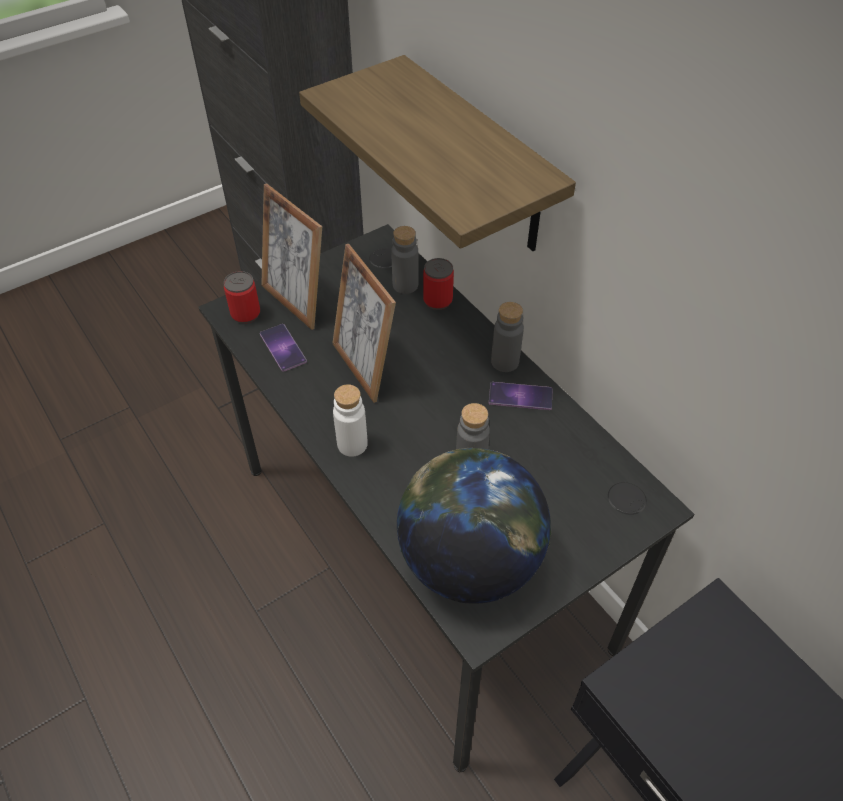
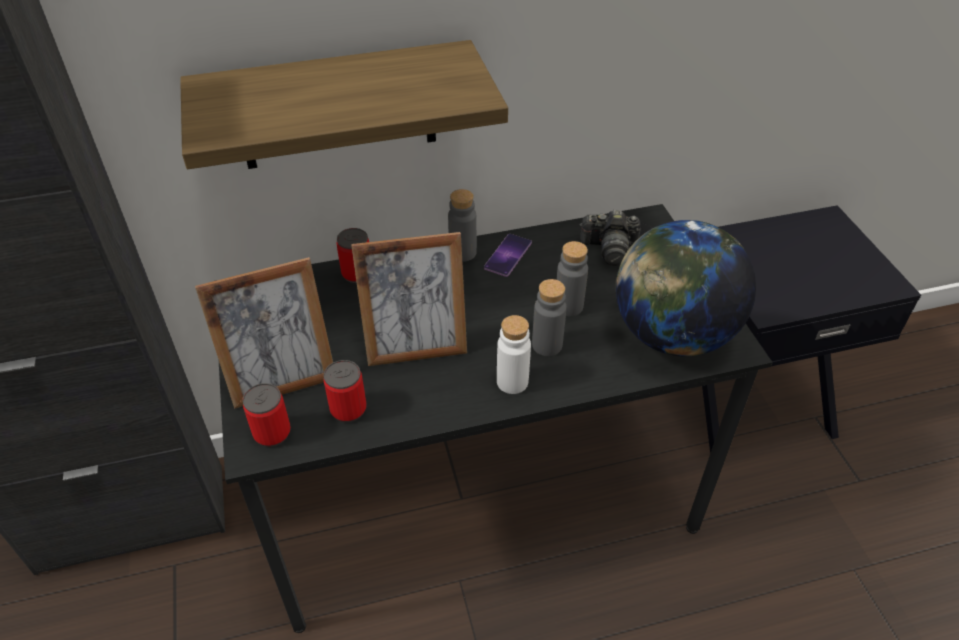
camera: 70 degrees left, 5 degrees down
phone [260,324,307,372] -> can [323,360,367,422]
grey bottle [391,226,419,294] -> grey bottle moved to [532,279,567,356]
none -> camera [579,210,641,266]

